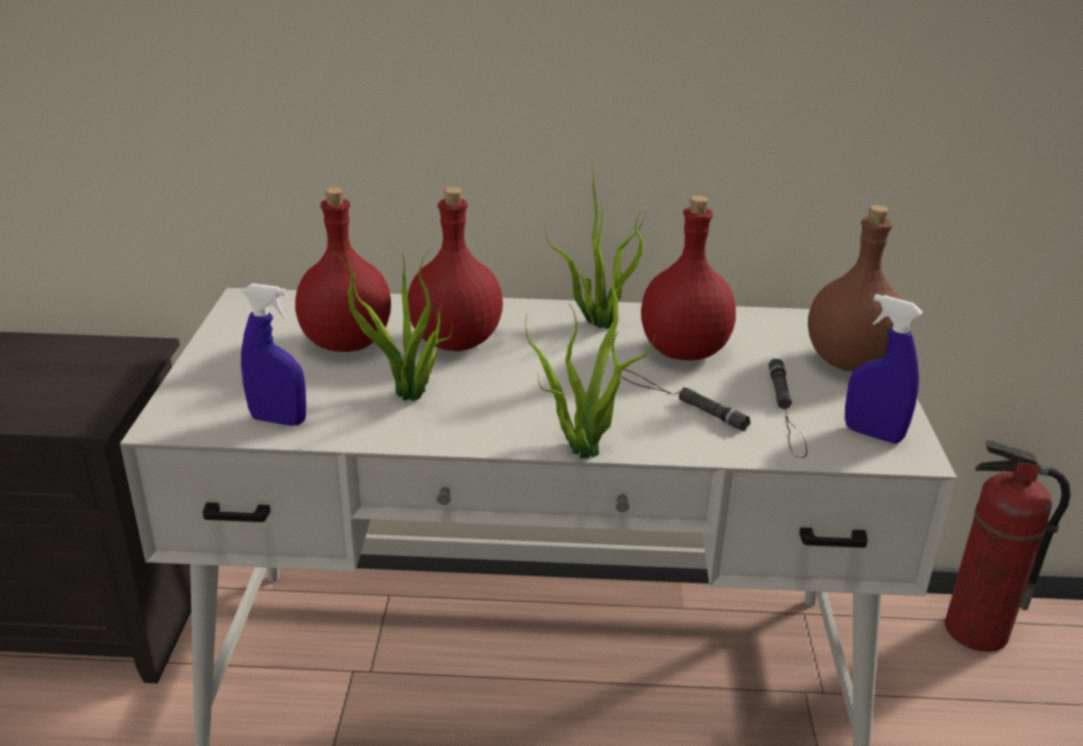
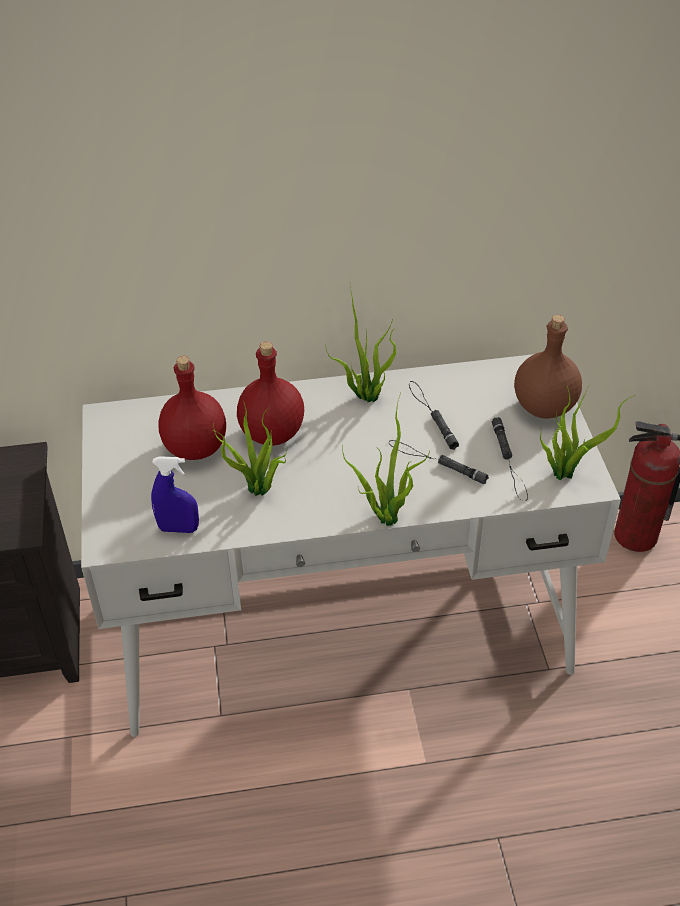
camera: 10 degrees left, 15 degrees up
red bottle [641,196,736,360] -> black flashlight [409,381,459,450]
blue spray bottle [845,294,923,444] -> potted plant [540,385,636,480]

